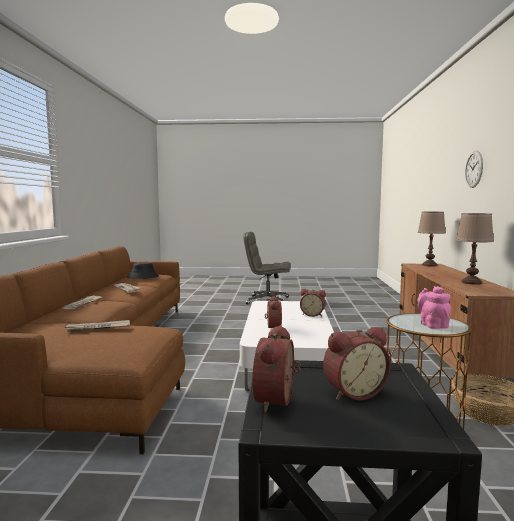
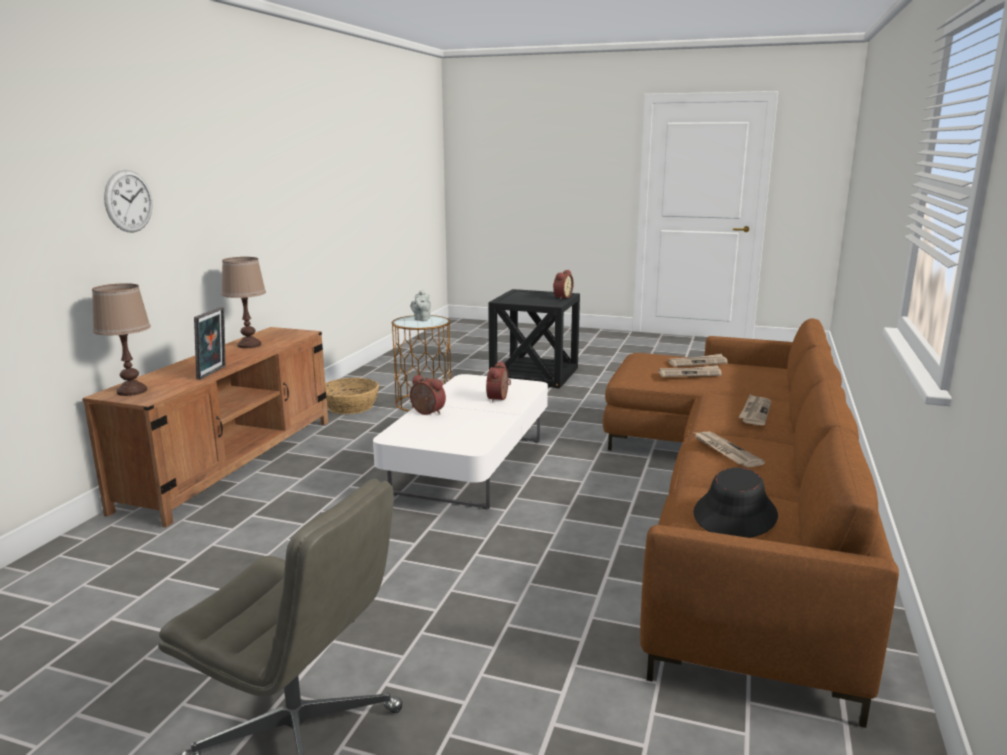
camera: 165 degrees left, 10 degrees up
alarm clock [323,327,391,400] -> none
pink teapot [418,286,451,329] -> grey teapot [411,289,431,321]
none -> picture frame [194,307,226,380]
none -> newspaper [668,354,728,367]

